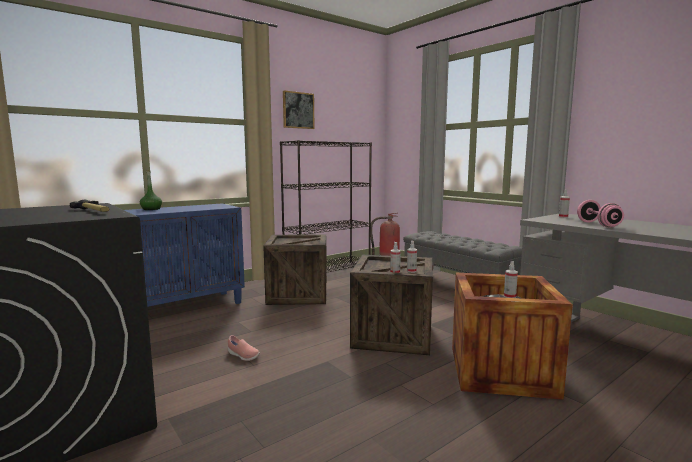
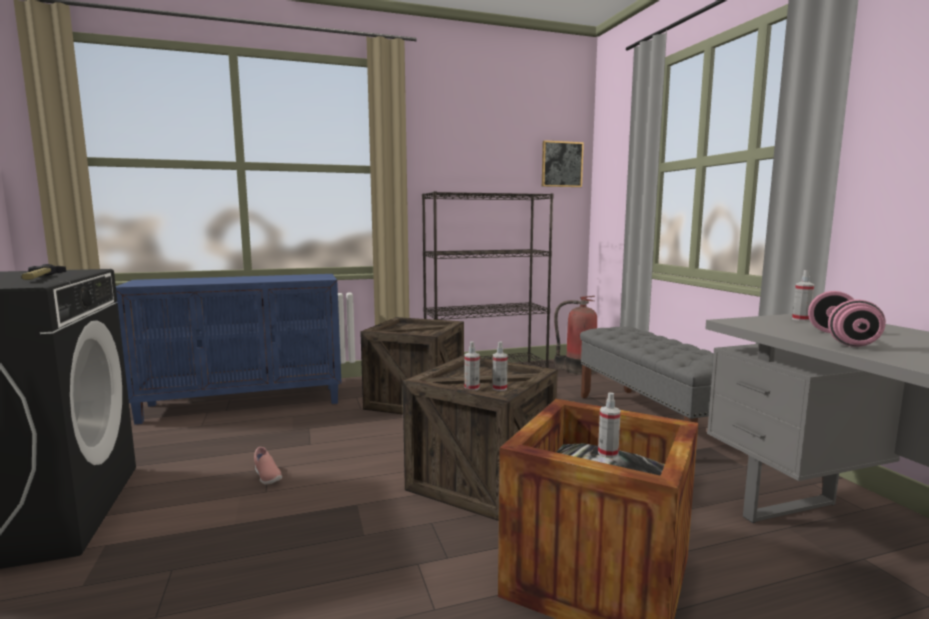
camera: 20 degrees right, 0 degrees up
green bottle [140,170,162,210] -> none
picture [283,90,315,129] -> picture moved to [542,140,584,187]

